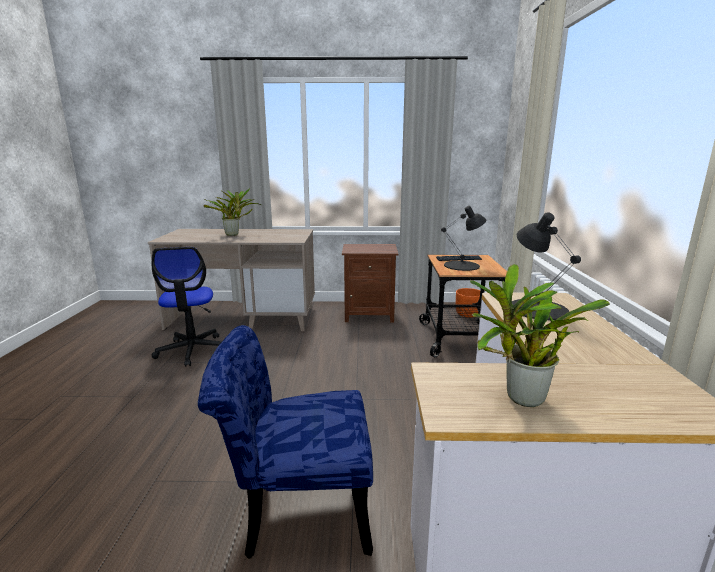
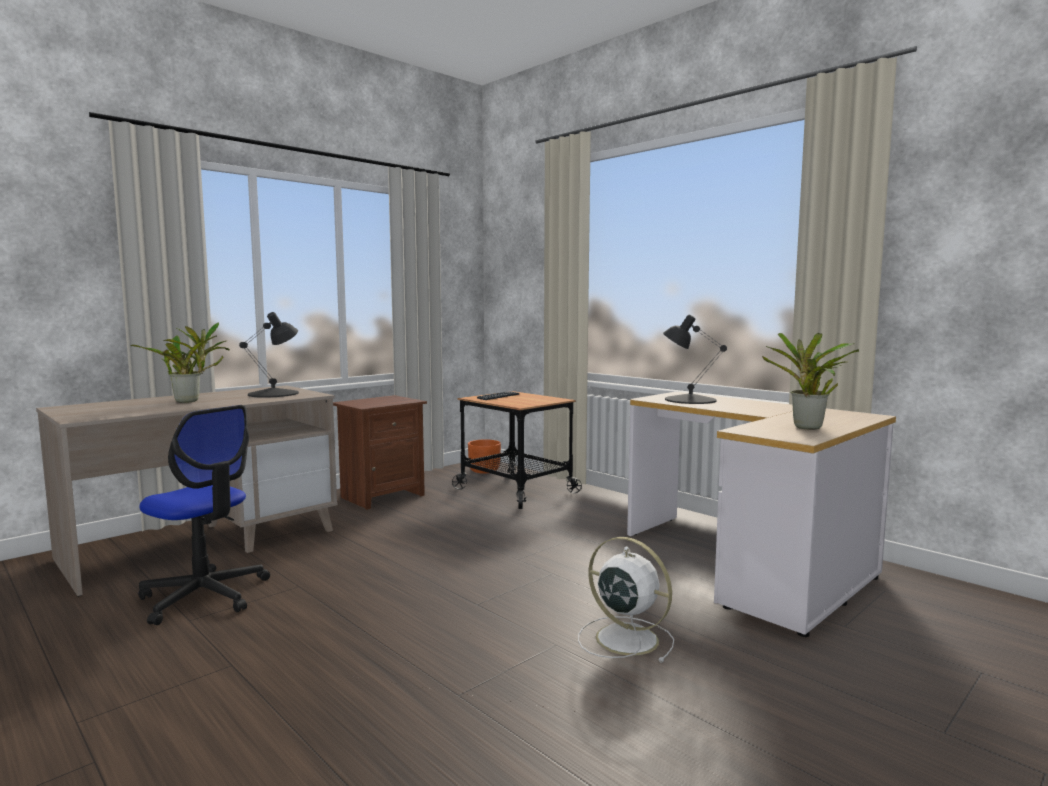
camera: 45 degrees left, 10 degrees down
blue chair [198,325,373,559] -> white fan [578,537,674,662]
black table lamp [441,206,486,271] -> black table lamp moved to [239,312,299,398]

